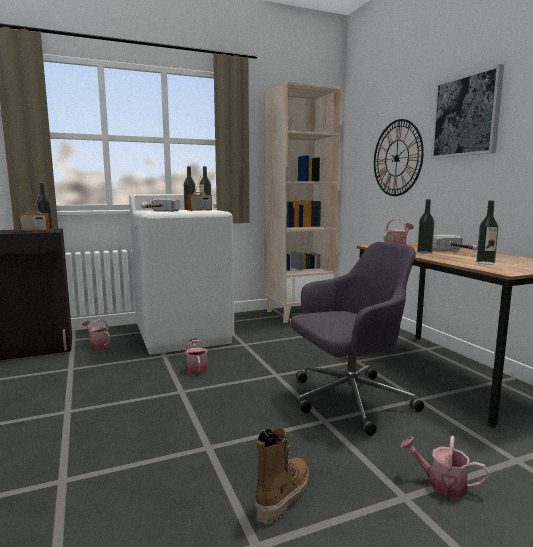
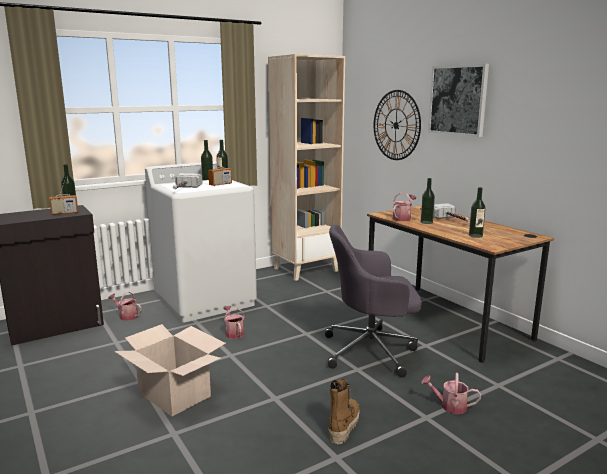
camera: 10 degrees left, 5 degrees up
grey office chair [291,242,424,436] -> grey office chair turned 150 degrees counterclockwise [325,224,422,377]
none -> cardboard box [114,324,226,416]

